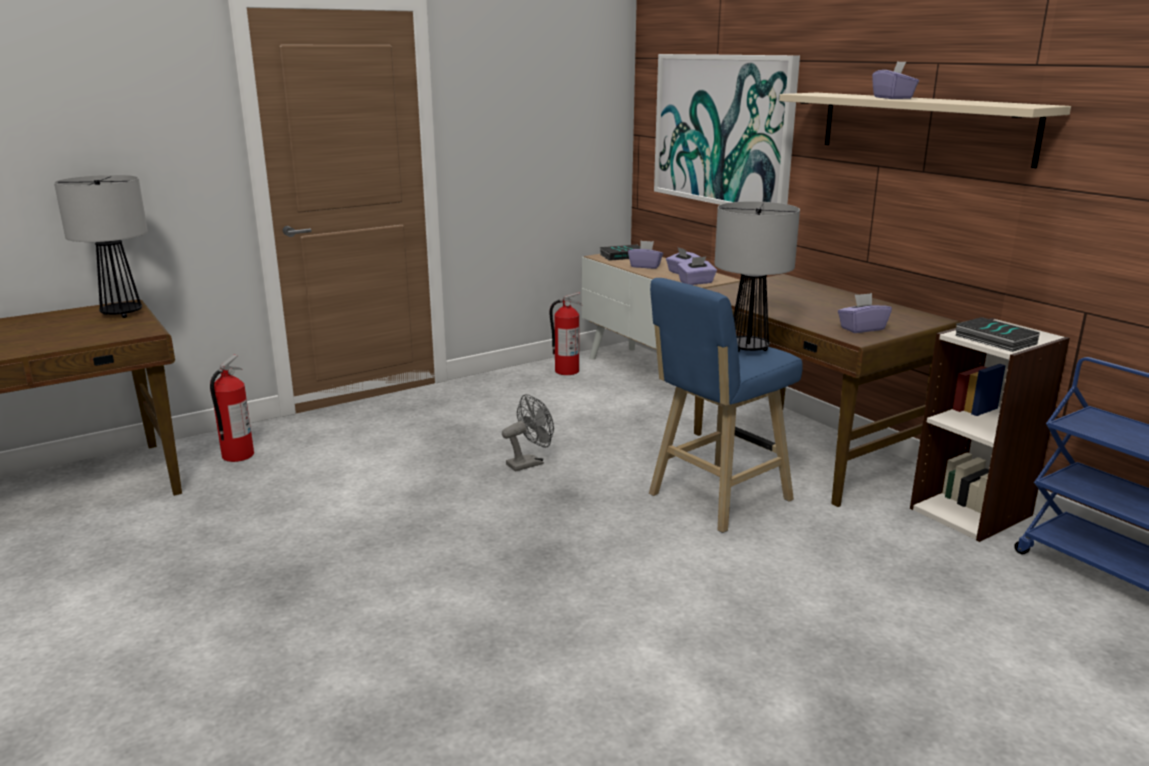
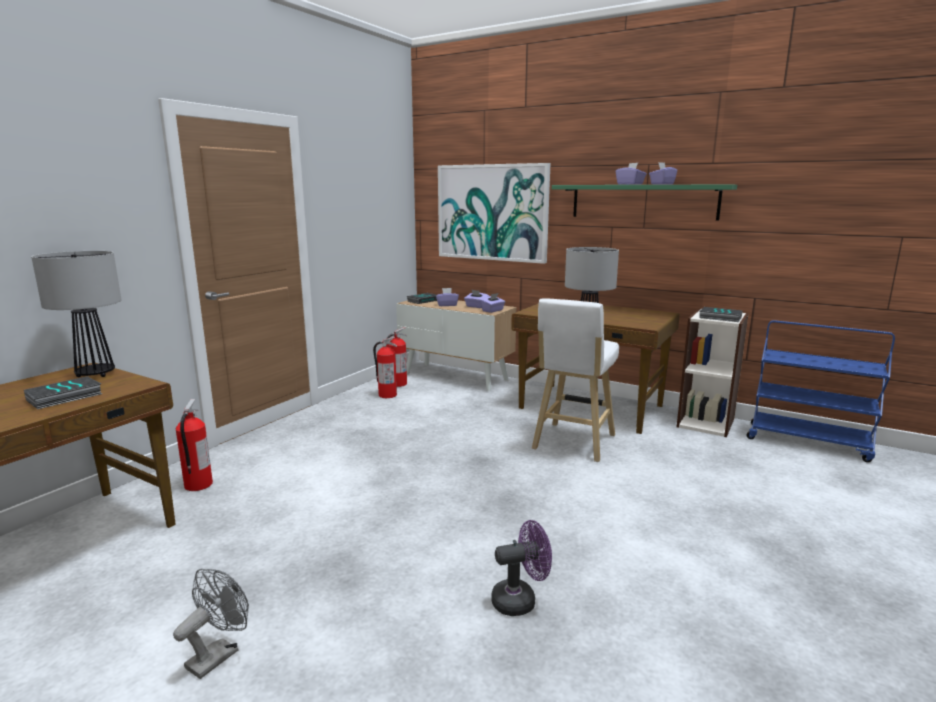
camera: 25 degrees left, 5 degrees down
grey fan [502,394,554,471] -> grey fan moved to [173,569,249,679]
blue stool [649,278,803,533] -> white stool [532,298,619,462]
beige shelf [779,93,1071,168] -> green shelf [552,185,737,221]
purple tissue box [838,293,892,333] -> purple tissue box moved to [649,162,677,185]
none -> book [24,376,102,409]
none -> fire extinguisher [373,337,397,398]
none -> purple fan [491,520,552,616]

